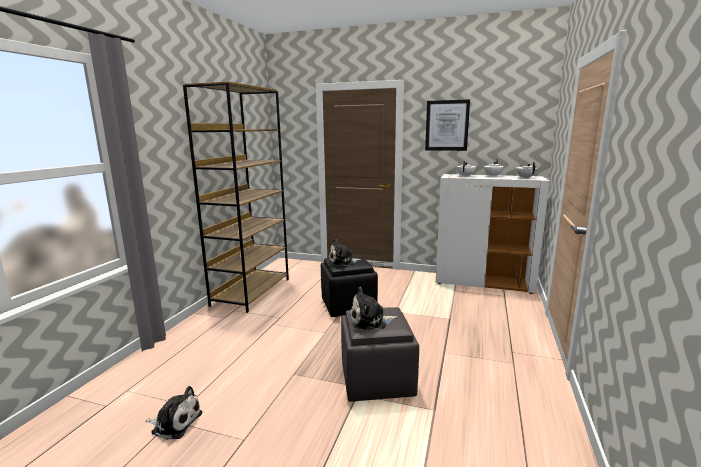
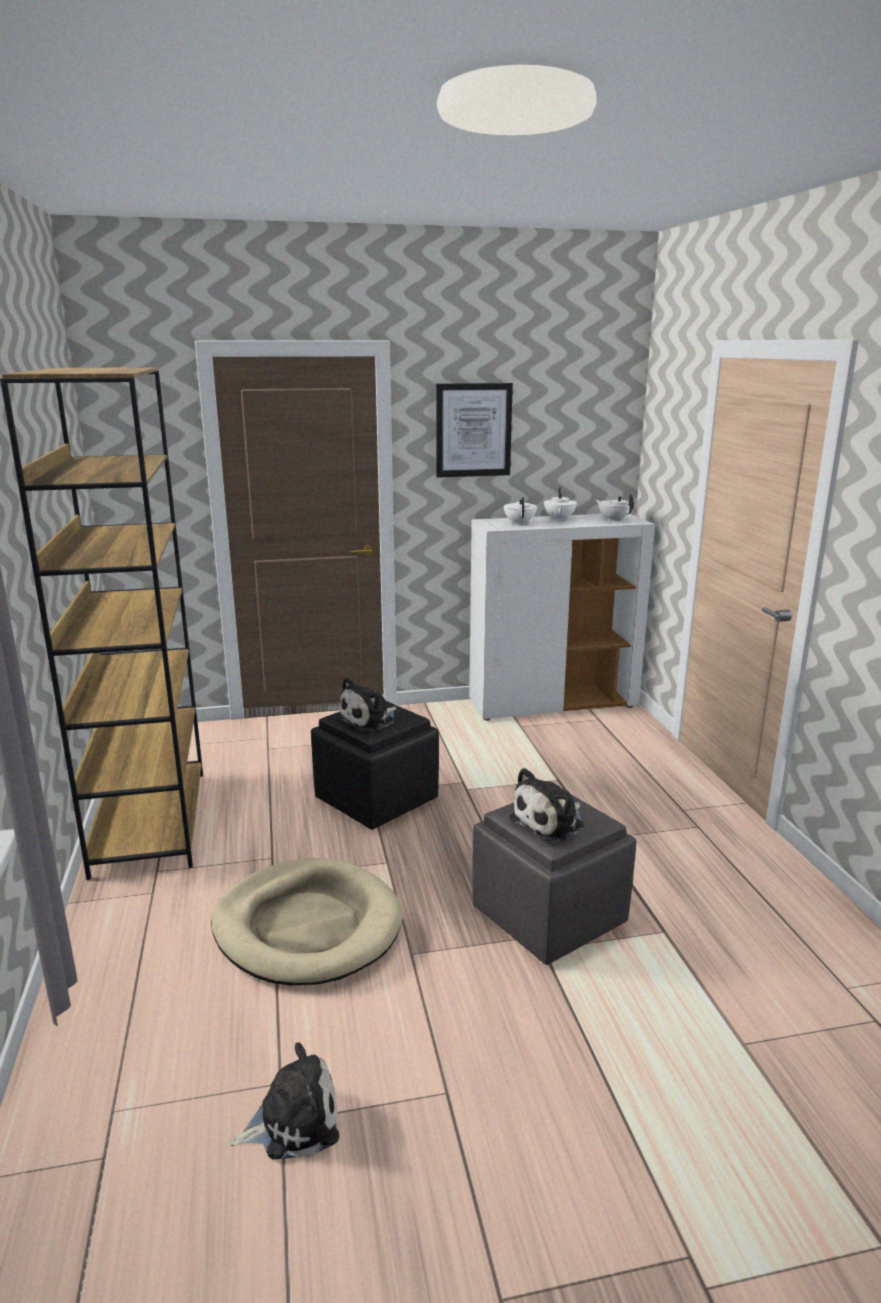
camera: 30 degrees left, 5 degrees up
none -> beige dog bed [211,858,403,986]

